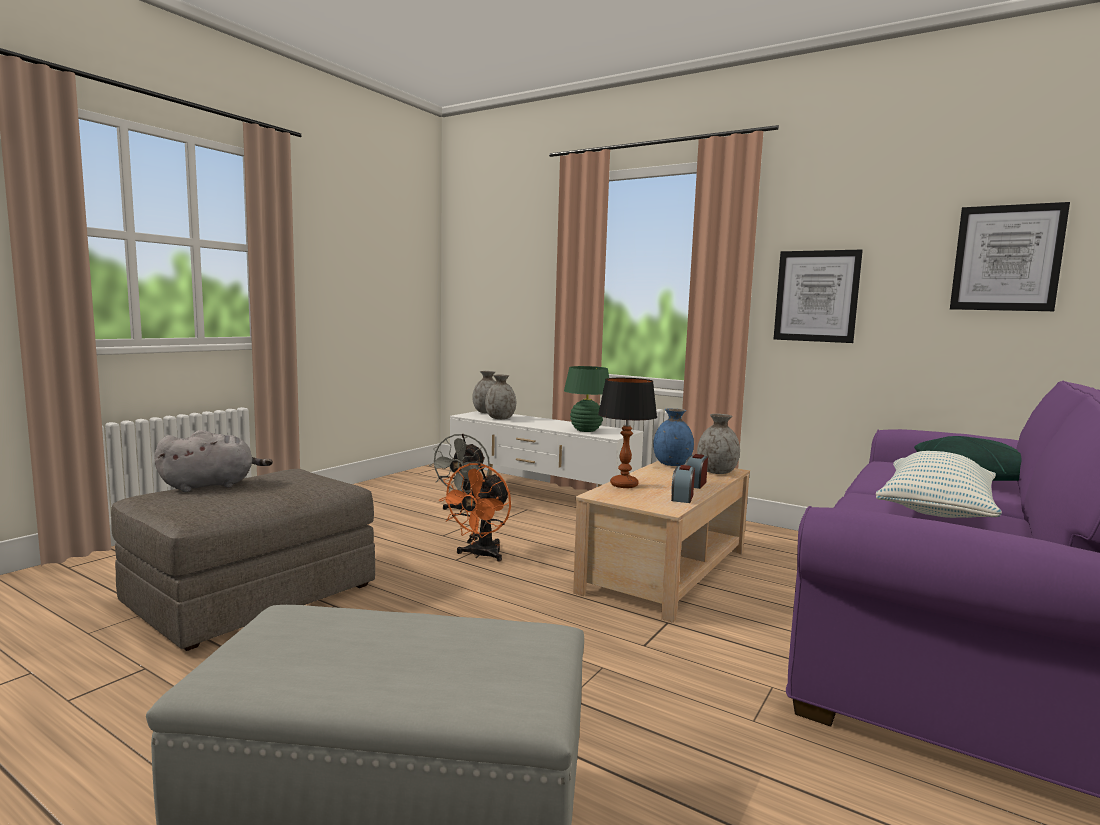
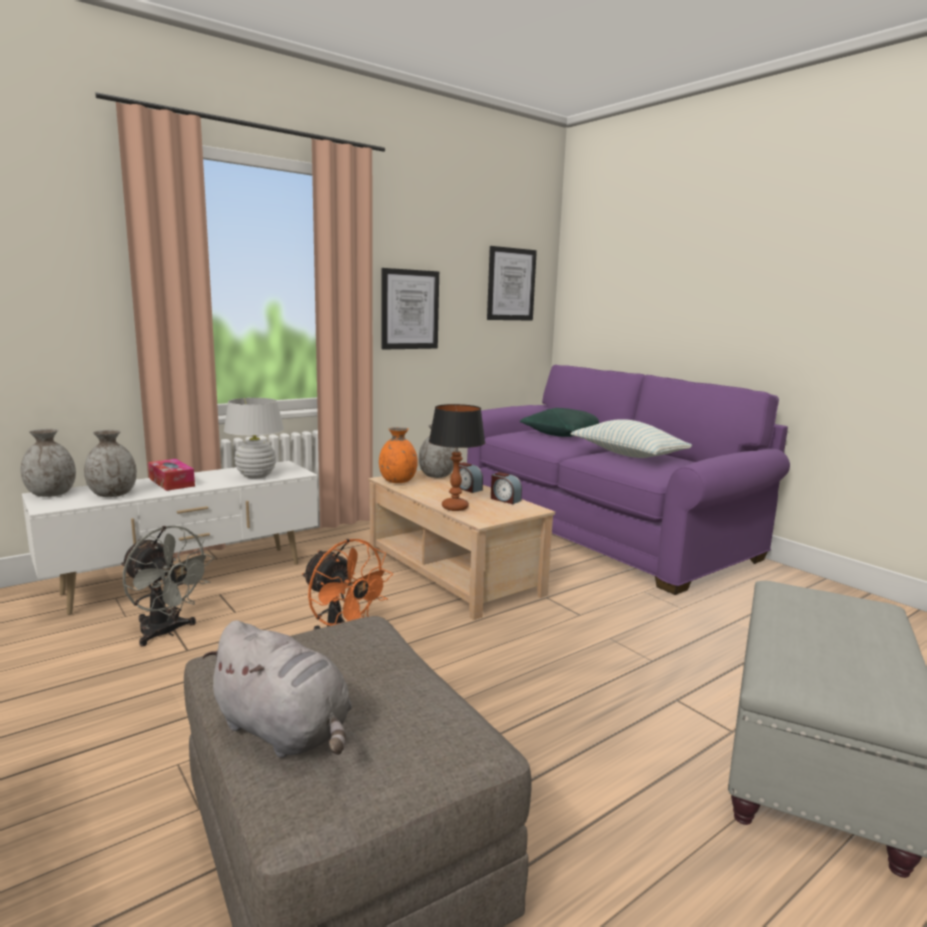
camera: 70 degrees left, 5 degrees up
grey plush toy [154,430,273,492] -> grey plush toy turned 135 degrees clockwise [203,620,352,758]
green table lamp [564,366,609,432] -> white table lamp [224,398,284,478]
blue vase [653,408,694,466] -> orange vase [379,427,418,483]
none -> tissue box [148,459,195,491]

